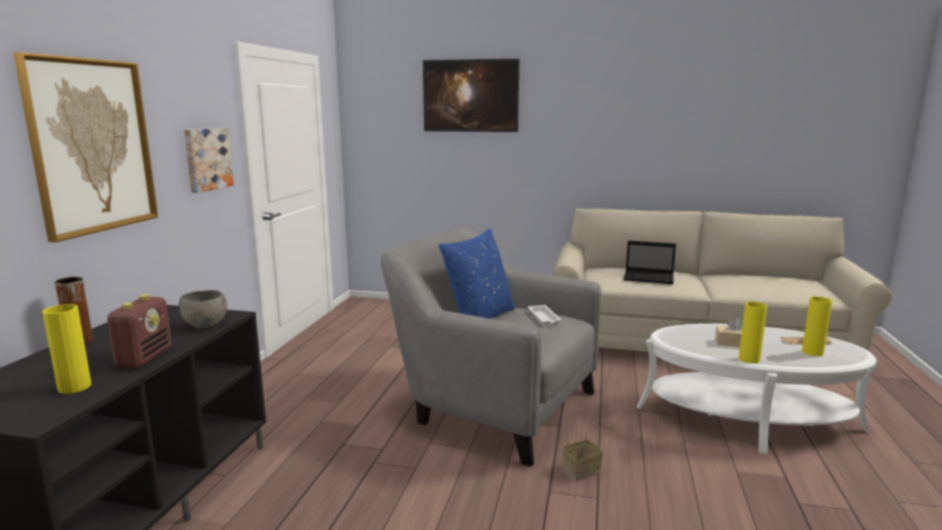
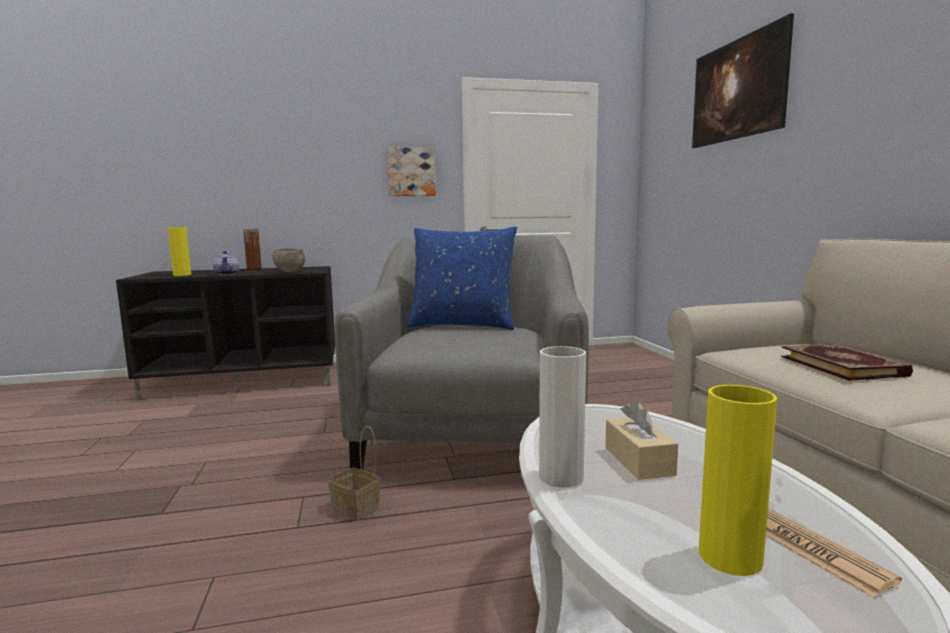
camera: 65 degrees right, 5 degrees down
picture [13,52,158,242] -> none
radio [107,294,172,368] -> teapot [213,251,240,275]
white tray [528,305,561,325] -> none
laptop [624,241,676,284] -> book [781,344,913,381]
yellow vase [739,302,767,363] -> white vase [539,346,586,488]

